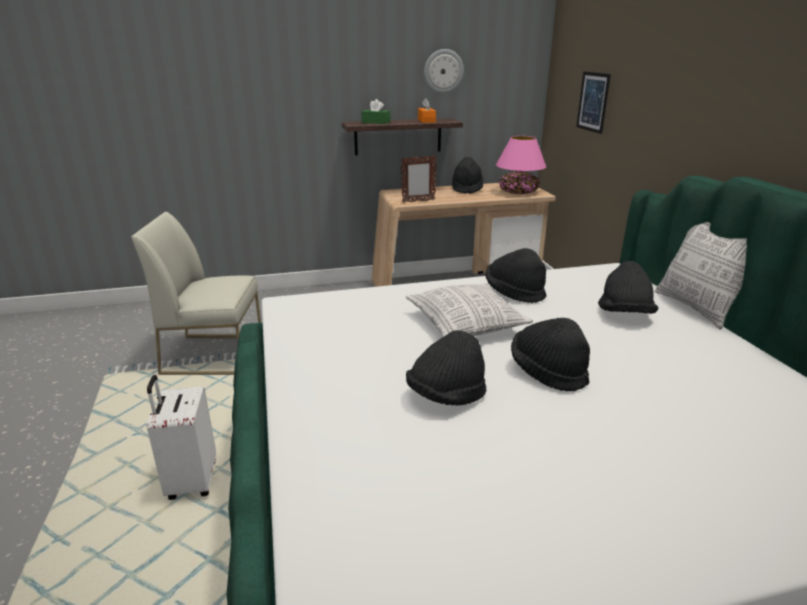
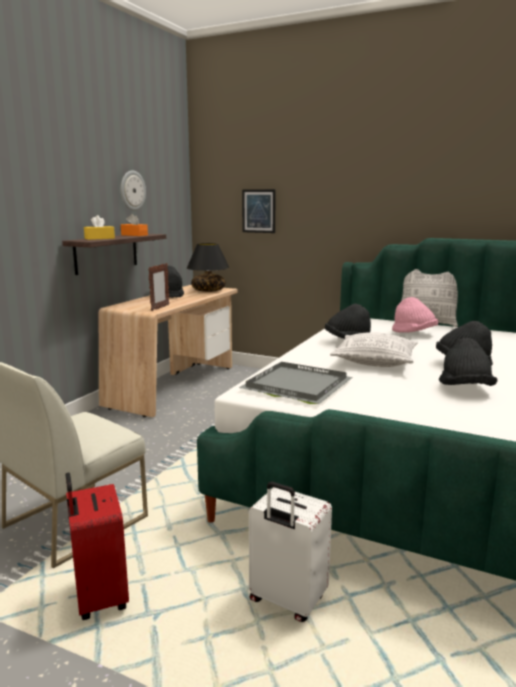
camera: 50 degrees left, 10 degrees down
green tissue box [362,99,390,124] -> yellow tissue box [84,215,115,240]
pink table lamp [496,136,546,194] -> black table lamp [187,243,230,292]
black hat [598,261,658,314] -> pink hat [392,297,438,333]
none -> red suitcase [66,472,129,620]
none -> grey tray [239,362,353,404]

